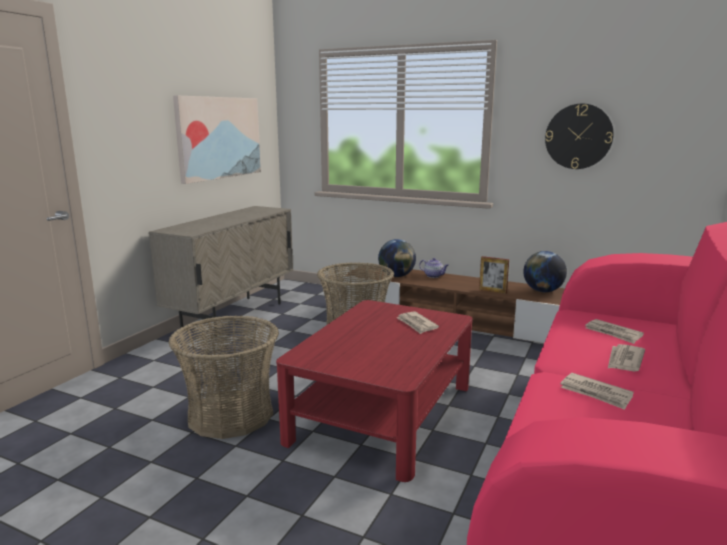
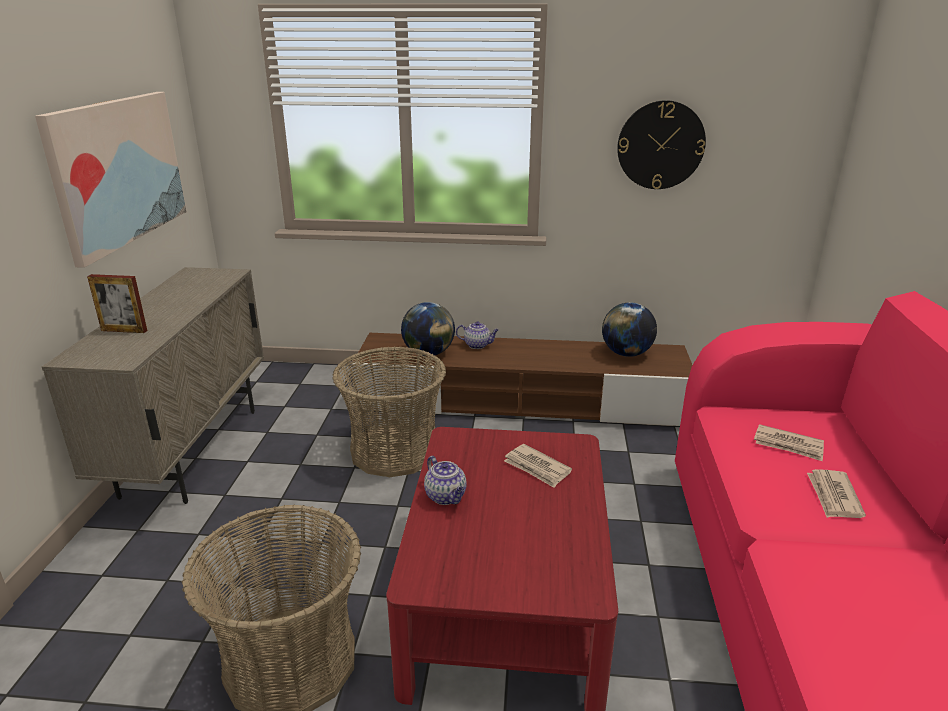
camera: 20 degrees left, 10 degrees up
picture frame [479,256,509,294] -> picture frame moved to [87,274,147,333]
newspaper [560,373,634,410] -> none
none -> teapot [424,456,467,505]

